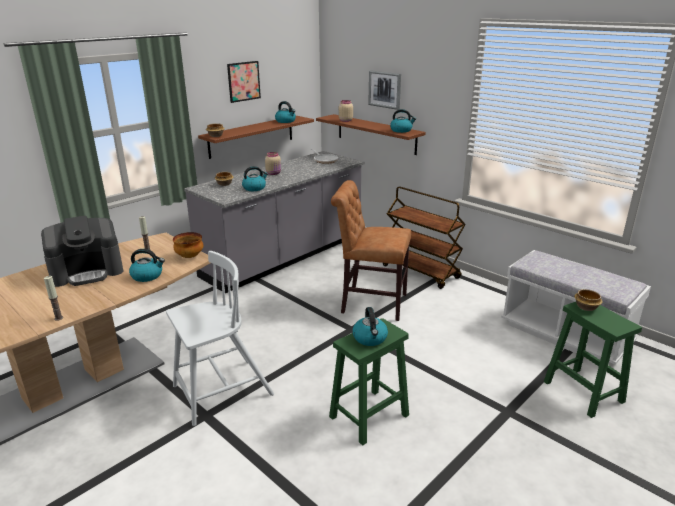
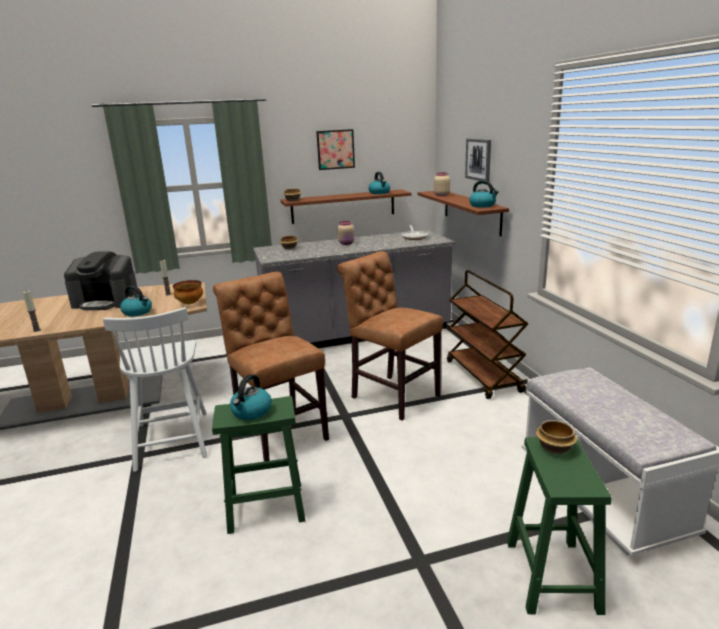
camera: 30 degrees right, 5 degrees down
white chair [166,251,274,426] -> white chair turned 75 degrees clockwise [103,307,207,472]
kettle [242,166,268,191] -> none
none -> brown chair [213,272,329,462]

